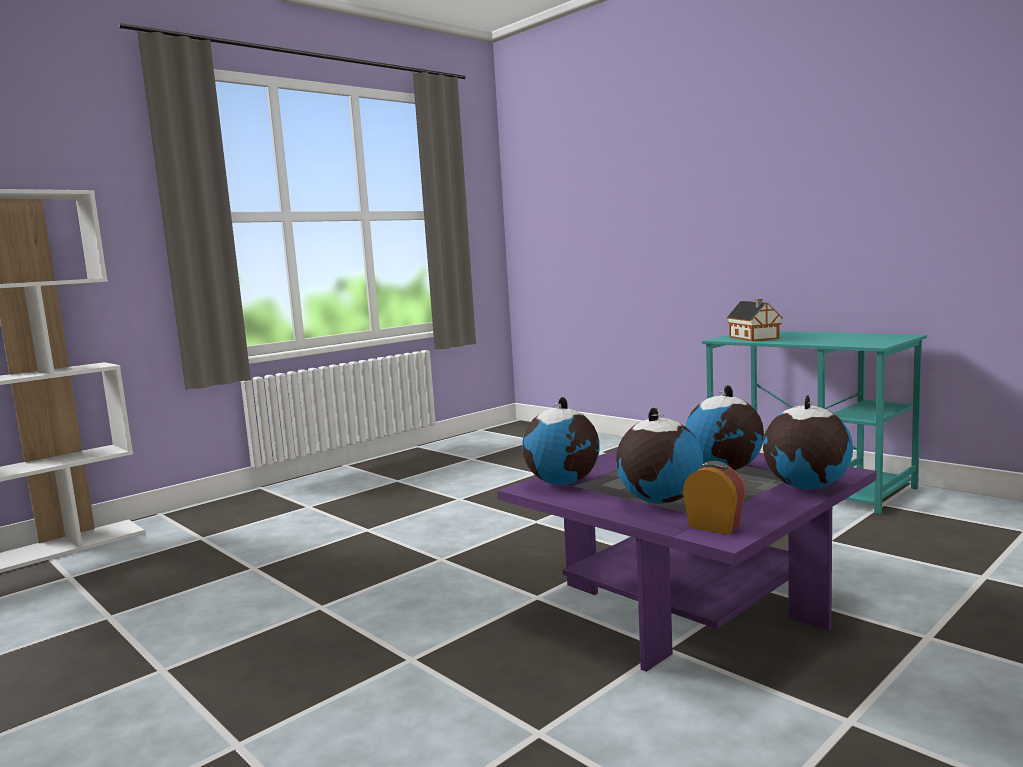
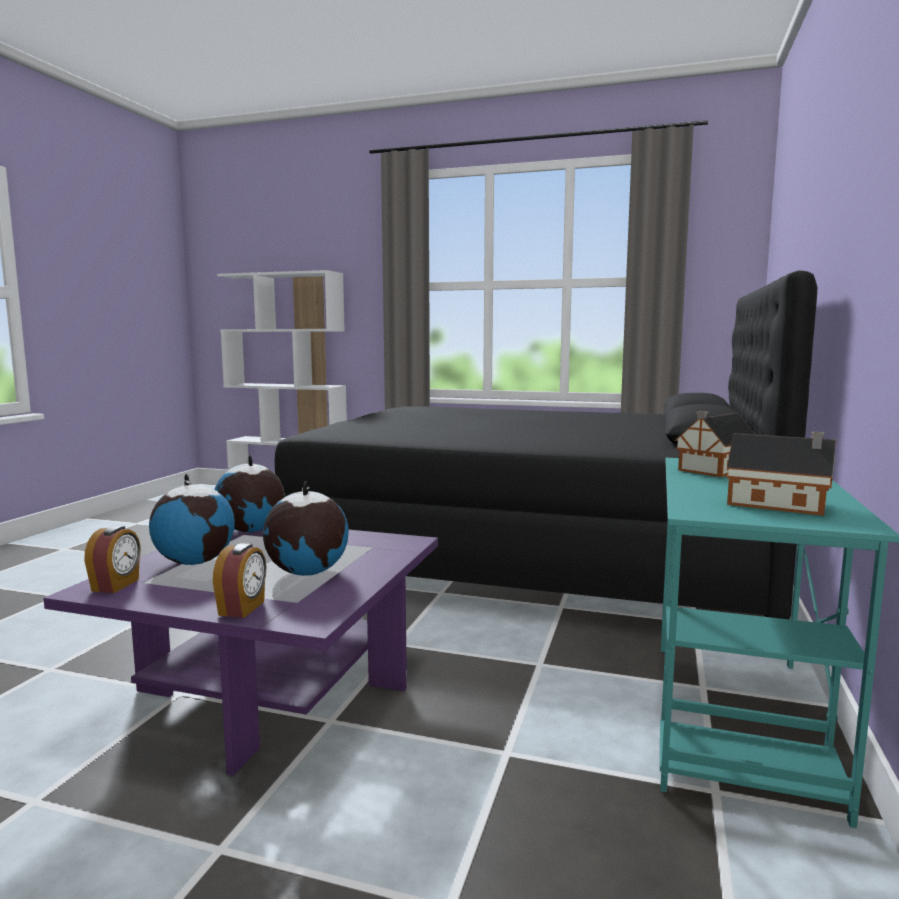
camera: 60 degrees right, 0 degrees up
globe [763,395,853,489] -> alarm clock [213,543,266,618]
none -> black bed [274,271,817,619]
none -> toy house [727,432,836,516]

